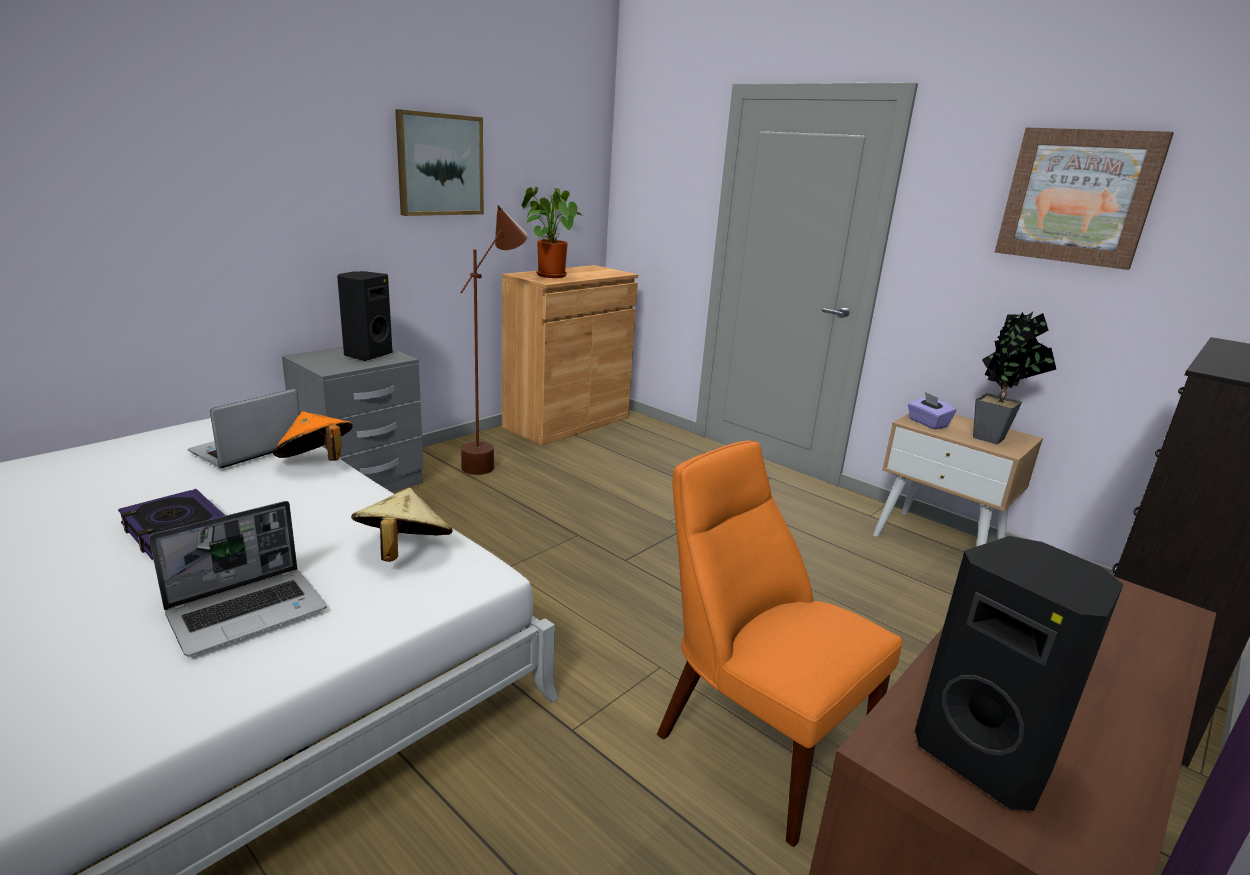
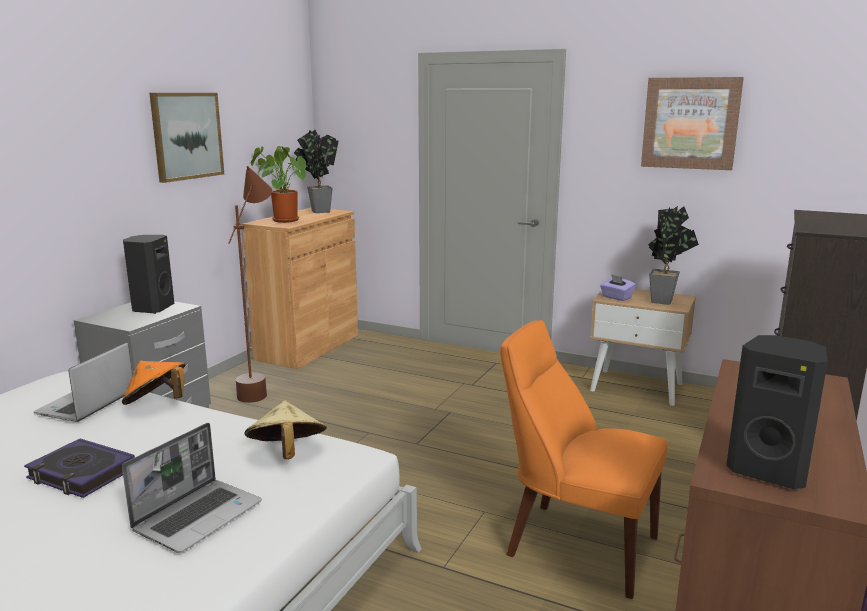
camera: 15 degrees left, 5 degrees down
none -> potted plant [294,130,339,213]

